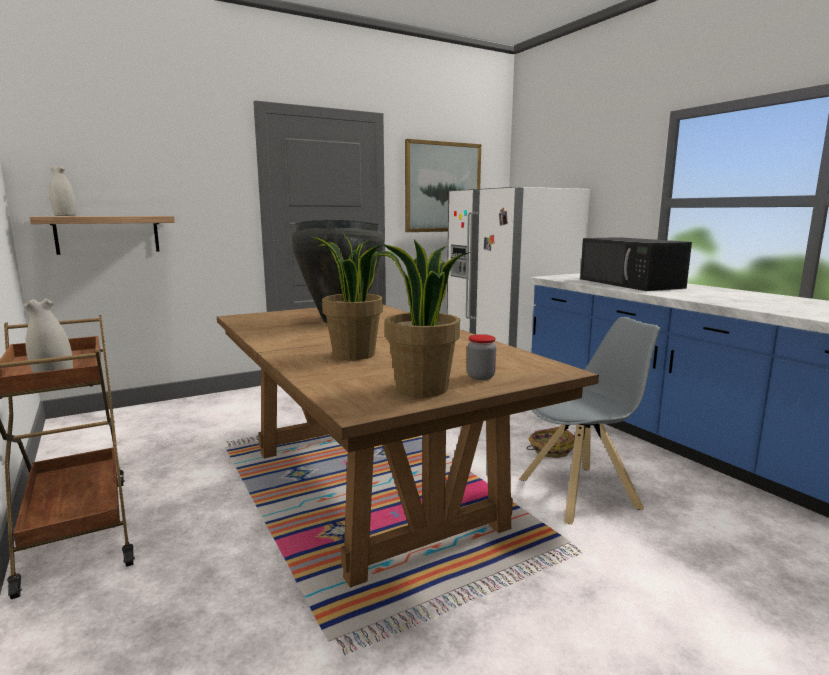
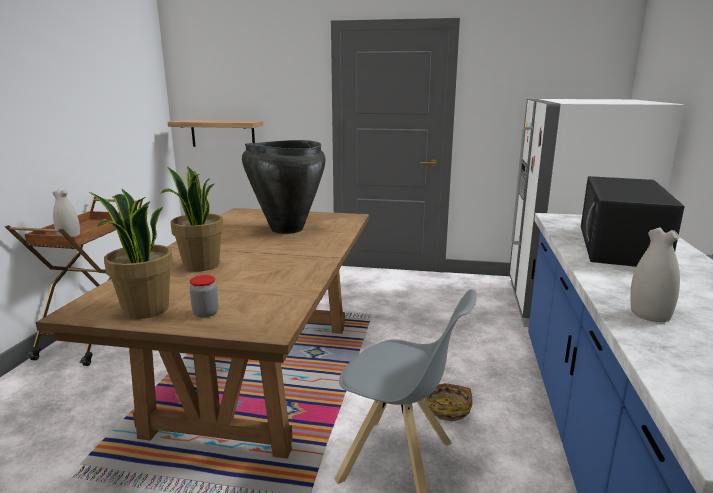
camera: 40 degrees right, 5 degrees up
white vase [49,165,76,216] -> white vase moved to [631,227,680,322]
picture [405,139,481,232] -> none

